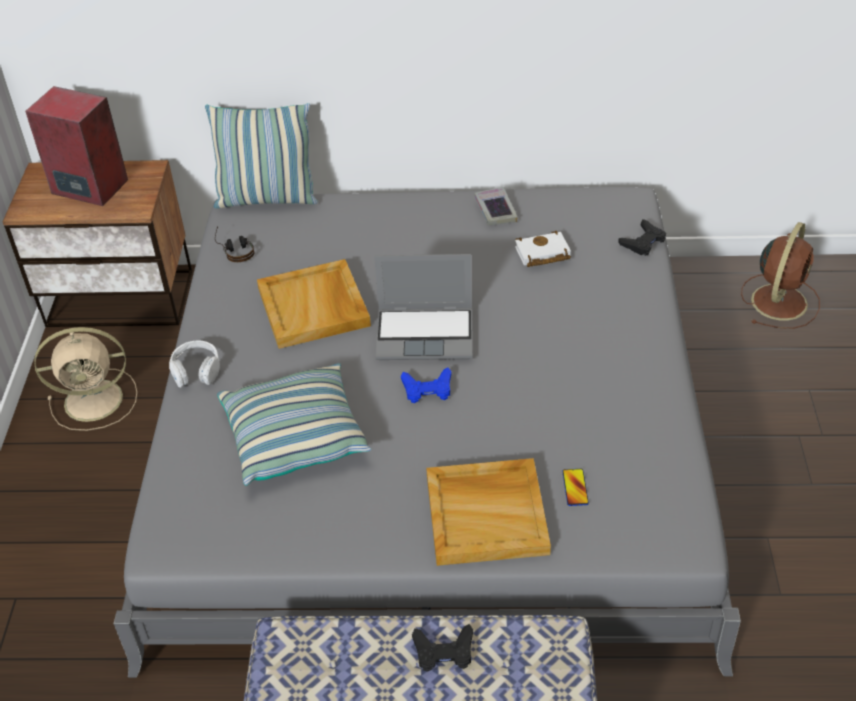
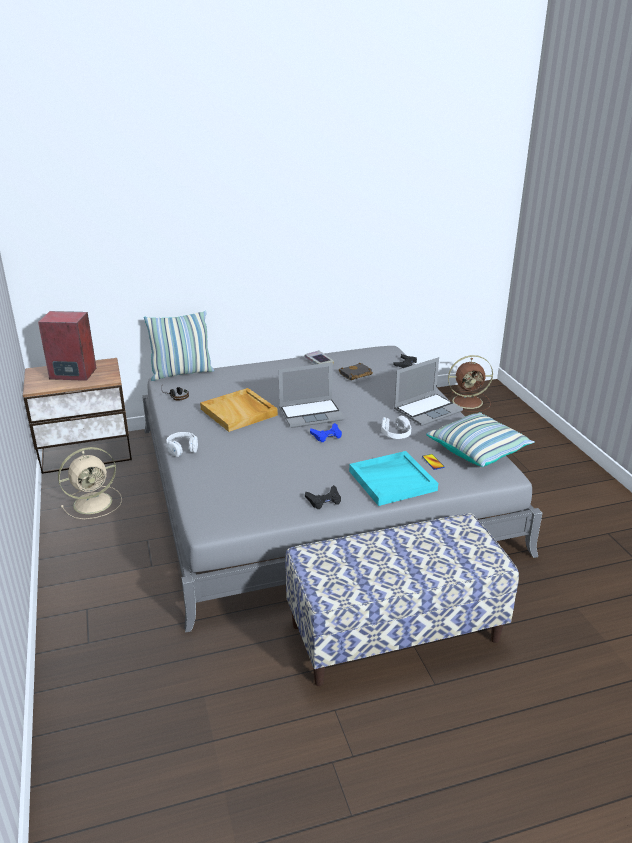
camera: 20 degrees left, 15 degrees down
pillow [217,363,371,486] -> pillow moved to [426,412,534,467]
black game controller [412,624,473,672] -> black game controller moved to [305,485,341,509]
beige tray [426,458,551,566] -> turquoise tray [349,451,438,506]
white book [515,231,571,267] -> black book [339,363,373,380]
brown fan [741,222,820,329] -> brown fan turned 75 degrees clockwise [448,355,493,412]
none -> white headphones [381,415,411,439]
none -> laptop [394,357,463,426]

